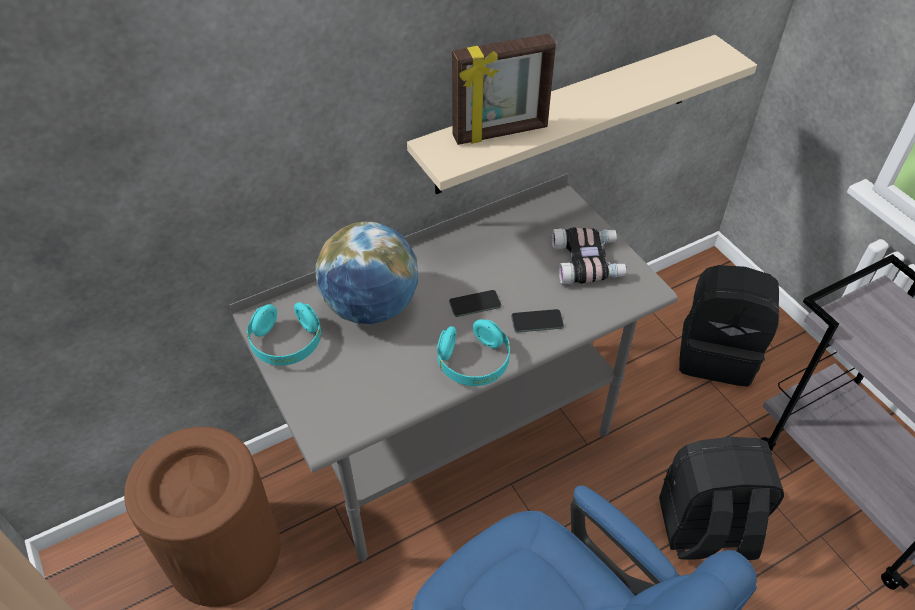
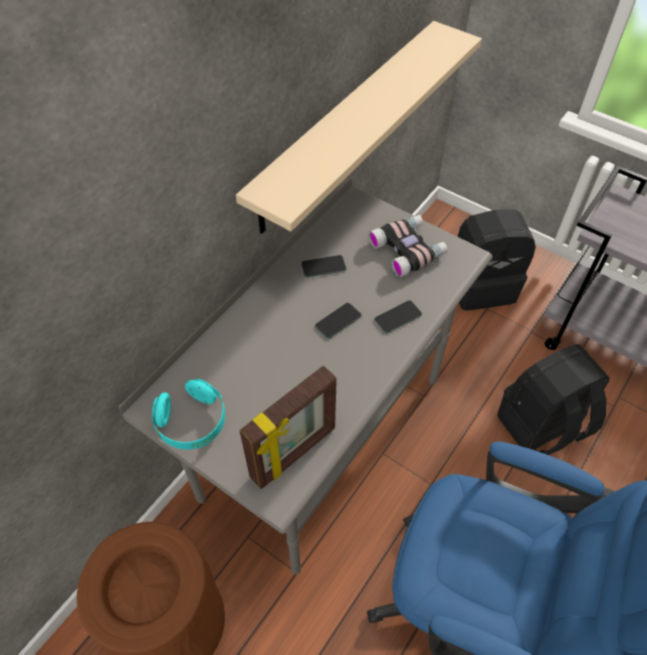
camera: 25 degrees left, 5 degrees up
globe [316,222,418,324] -> none
turquoise headphones [437,319,510,386] -> none
picture frame [452,34,556,145] -> picture frame moved to [239,366,337,489]
none -> phone [301,255,347,277]

